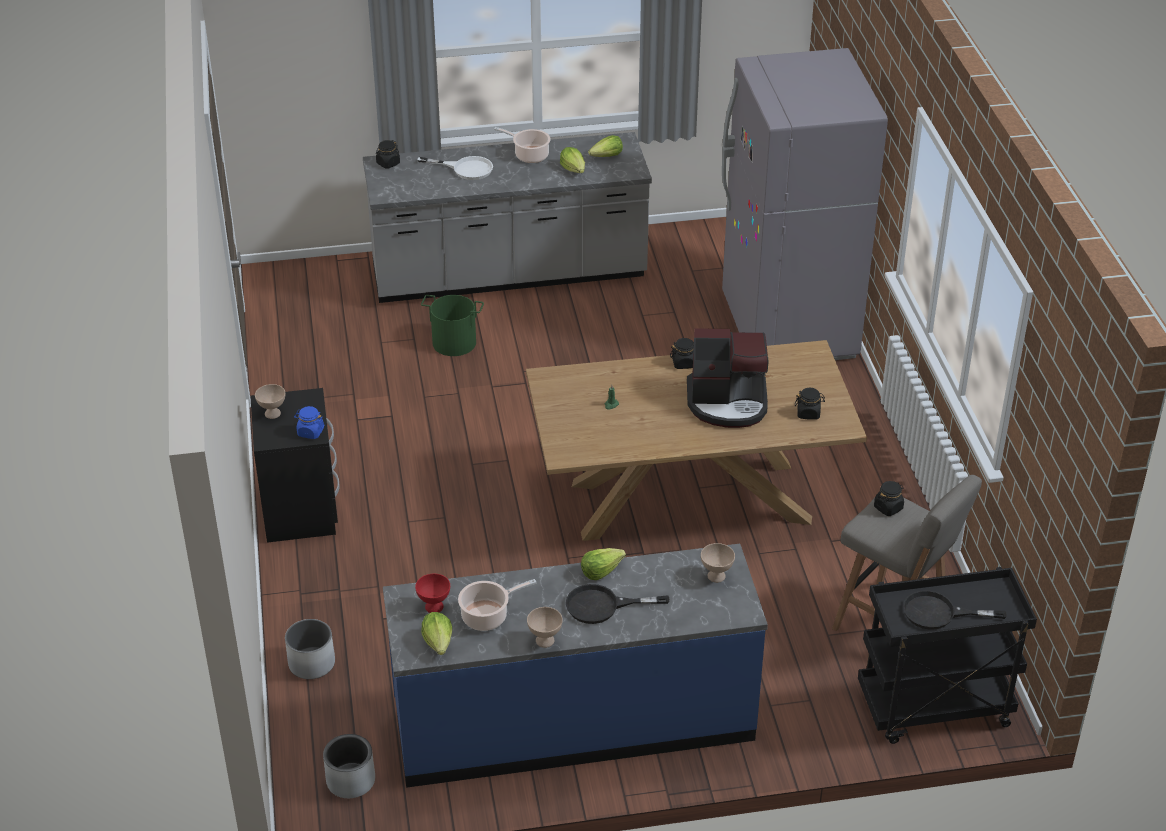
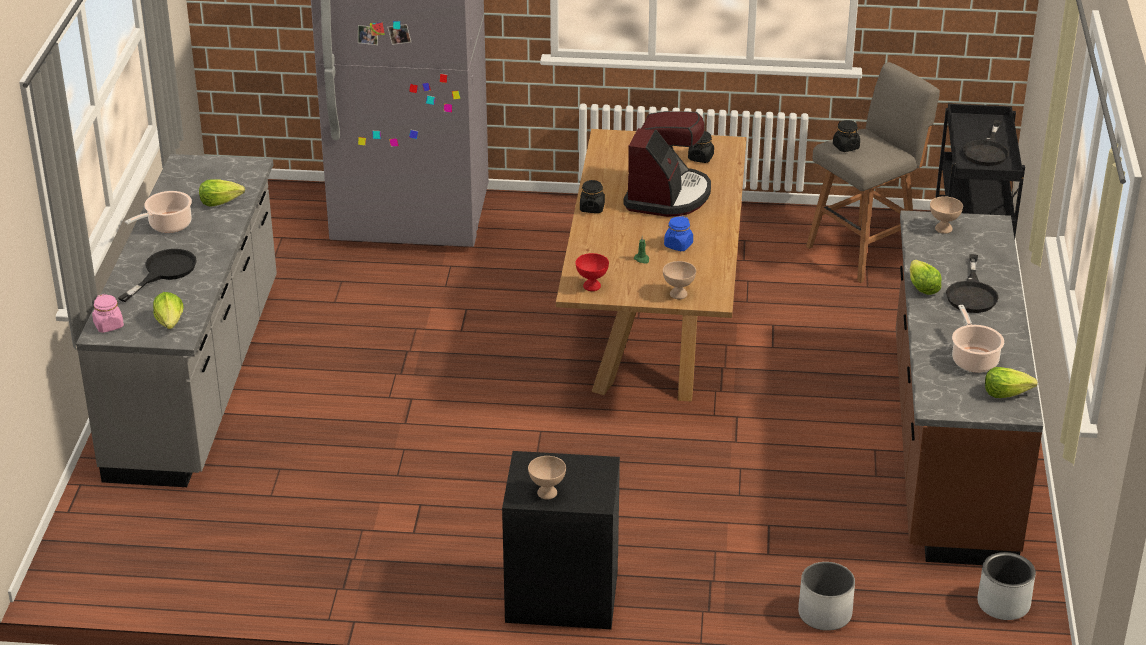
camera: 75 degrees left, 5 degrees down
blue jar [294,406,324,439] -> blue jar moved to [664,216,693,251]
black jar [376,140,400,169] -> pink jar [92,294,124,333]
blue counter [383,544,768,788] -> brown counter [896,210,1043,565]
red bowl [415,574,450,613] -> red bowl moved to [575,253,609,291]
white frying pan [417,156,493,180] -> black frying pan [118,249,197,302]
green bucket [421,295,484,356] -> none
beige bowl [527,607,563,648] -> beige bowl moved to [663,261,696,299]
lettuce [588,135,623,157] -> lettuce moved to [153,292,184,329]

